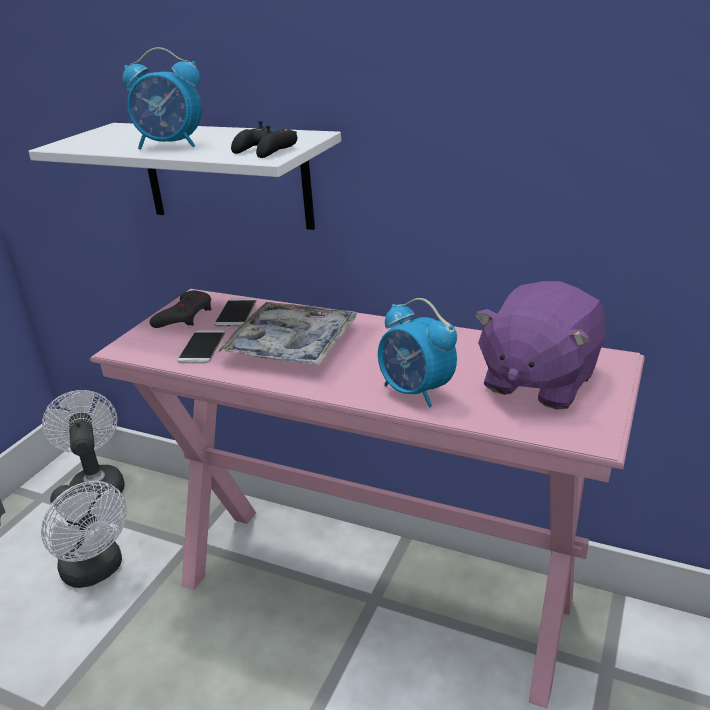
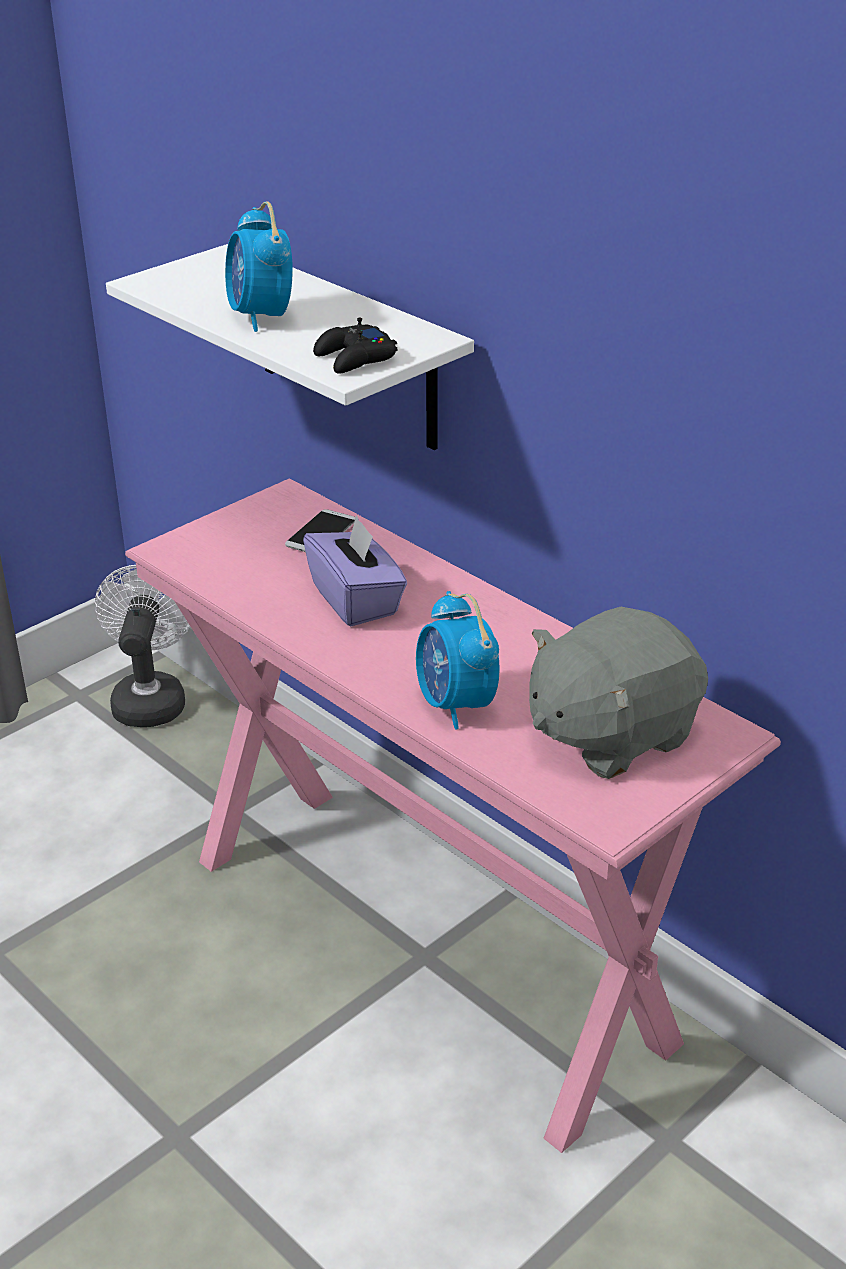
camera: 20 degrees right, 5 degrees up
white fan [41,481,127,588] -> none
alarm clock [122,47,202,150] -> alarm clock turned 45 degrees clockwise [225,201,293,332]
grey game controller [150,290,212,328] -> none
phone [177,330,225,363] -> none
tray [217,302,357,365] -> purple tissue box [303,515,407,626]
purple plush toy [475,281,606,410] -> grey plush toy [529,607,708,779]

